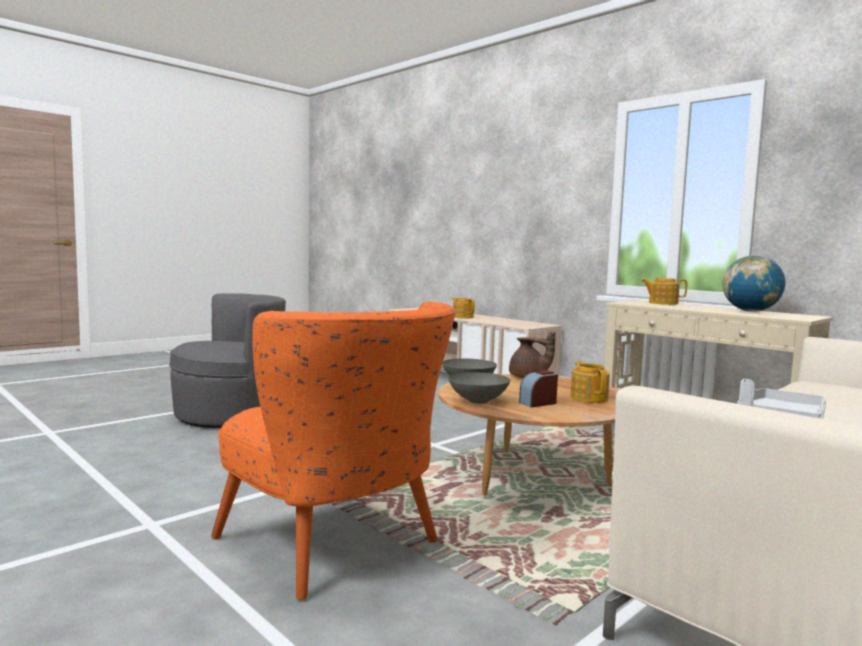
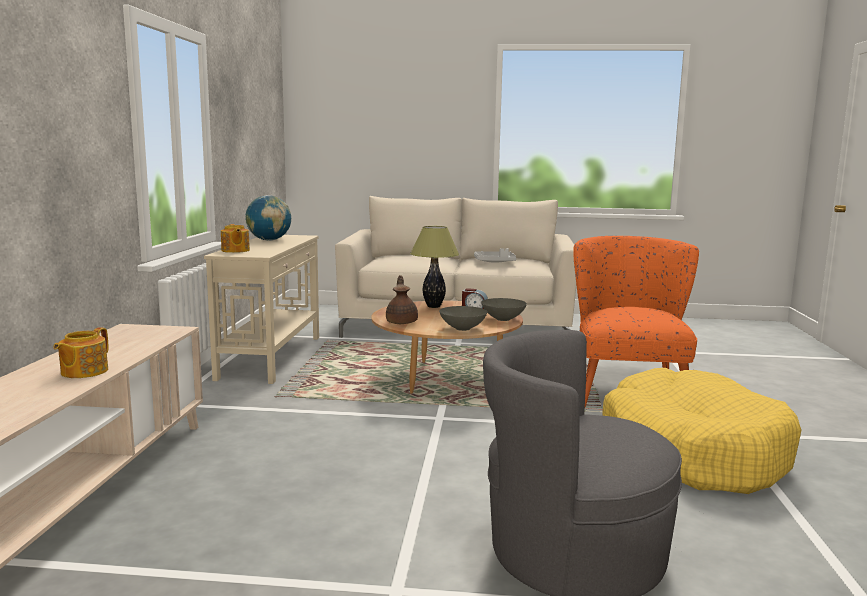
camera: 130 degrees left, 5 degrees up
teapot [570,361,610,403] -> table lamp [410,226,459,308]
none -> yellow dog bed [602,368,801,494]

